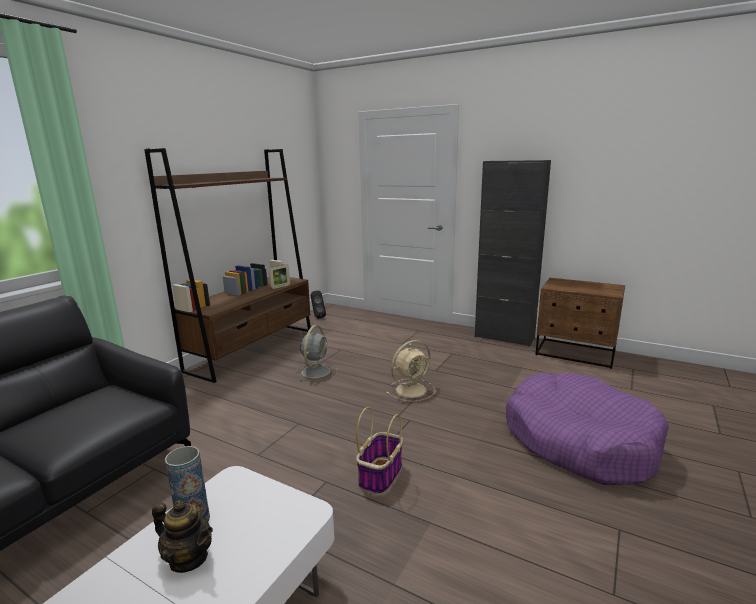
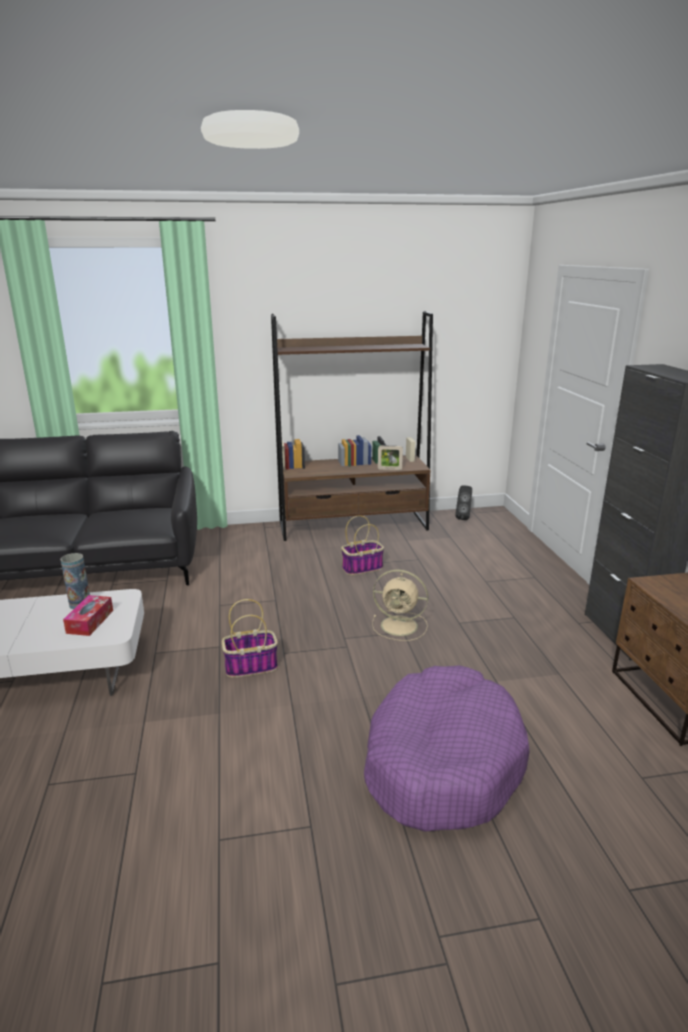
camera: 50 degrees right, 5 degrees up
teapot [152,500,213,573] -> none
grey fan [296,325,337,381] -> basket [341,515,384,575]
none -> tissue box [63,595,113,636]

